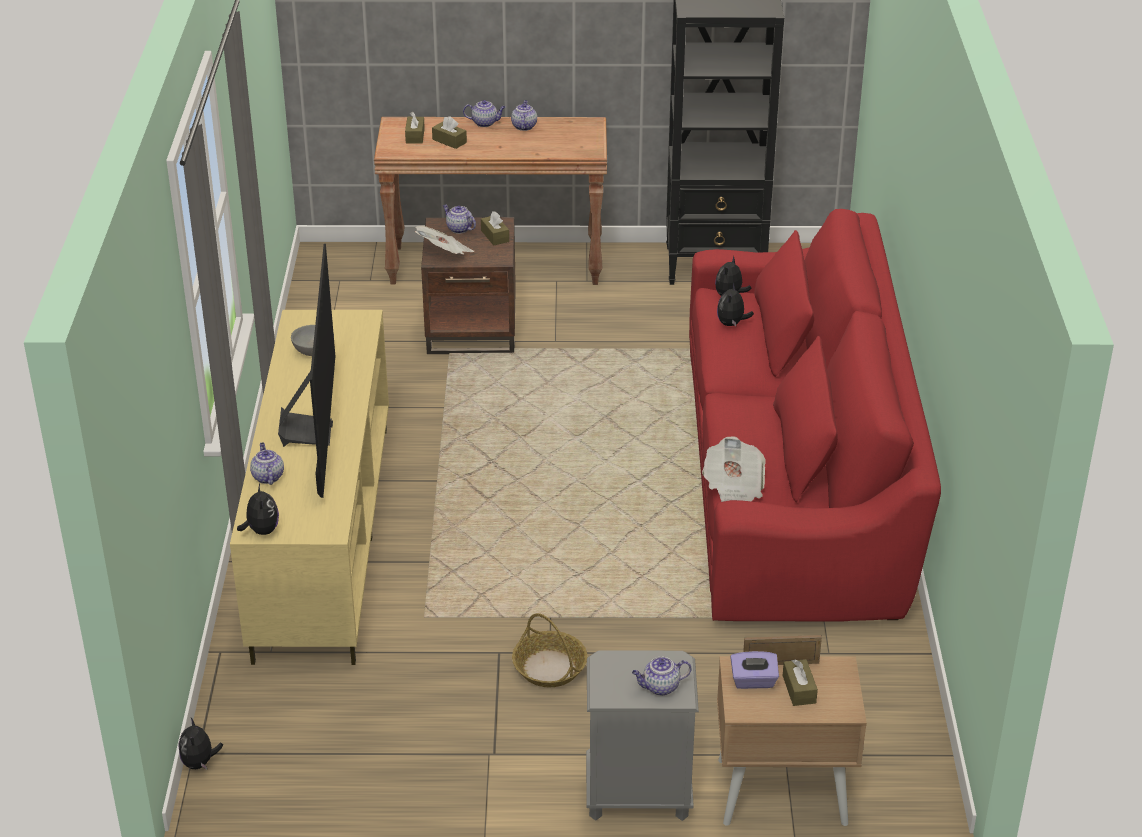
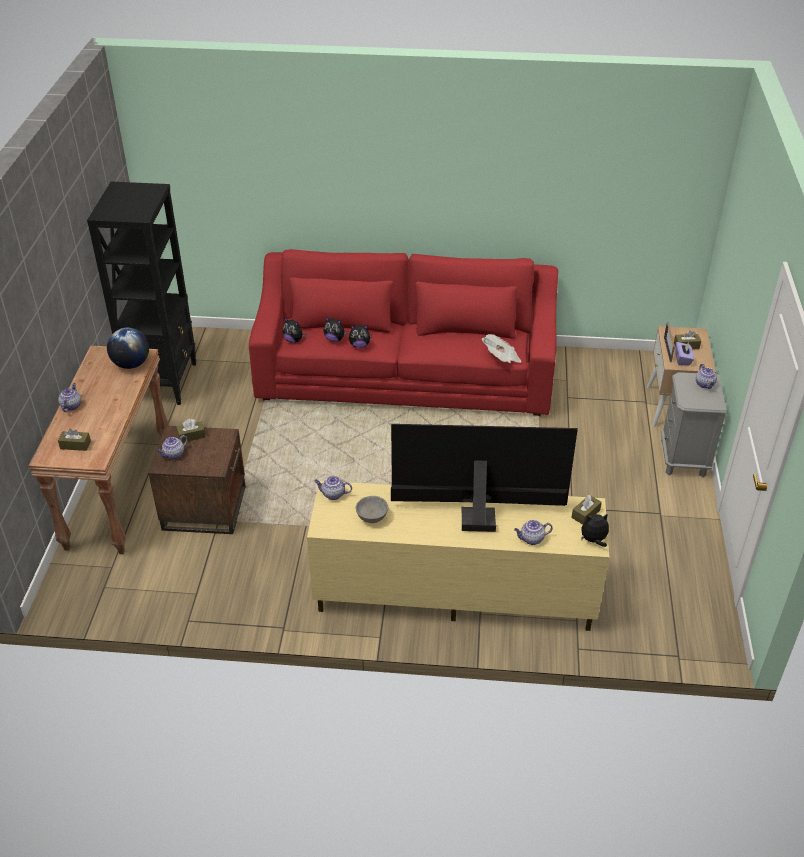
camera: 85 degrees left, 5 degrees up
plush toy [178,718,223,769] -> plush toy moved to [349,325,372,348]
newspaper [414,226,474,254] -> none
brown tissue box [432,116,467,149] -> brown tissue box moved to [572,495,602,525]
teapot [511,100,537,131] -> teapot moved to [314,476,352,500]
basket [512,613,588,687] -> none
none -> globe [107,328,149,369]

